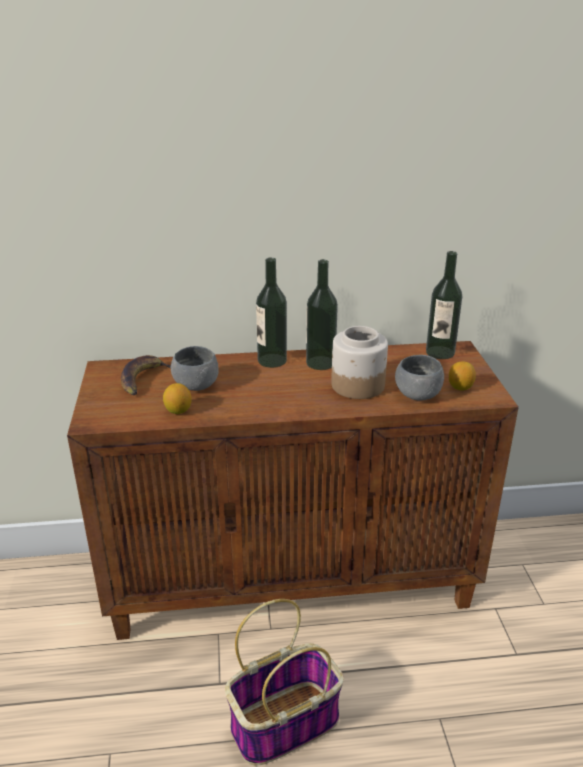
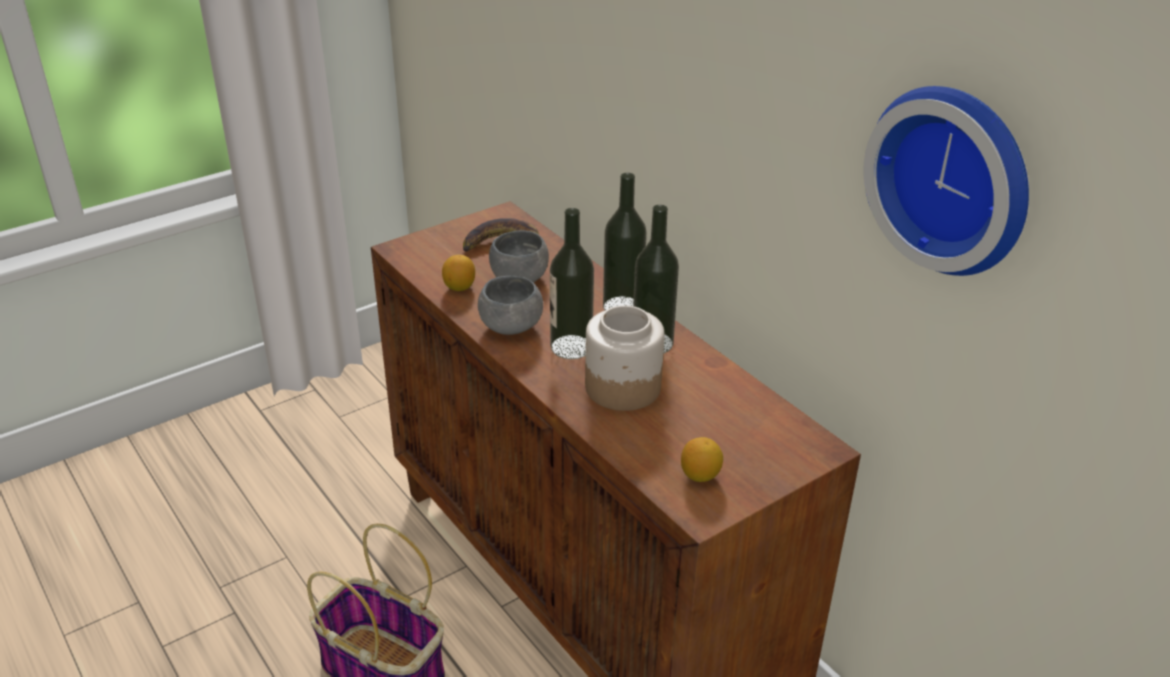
camera: 60 degrees right, 5 degrees up
grey bowl [395,355,444,400] -> grey bowl moved to [478,276,543,335]
bottle [426,251,462,359] -> bottle moved to [550,208,594,359]
none -> wall clock [864,86,1029,276]

